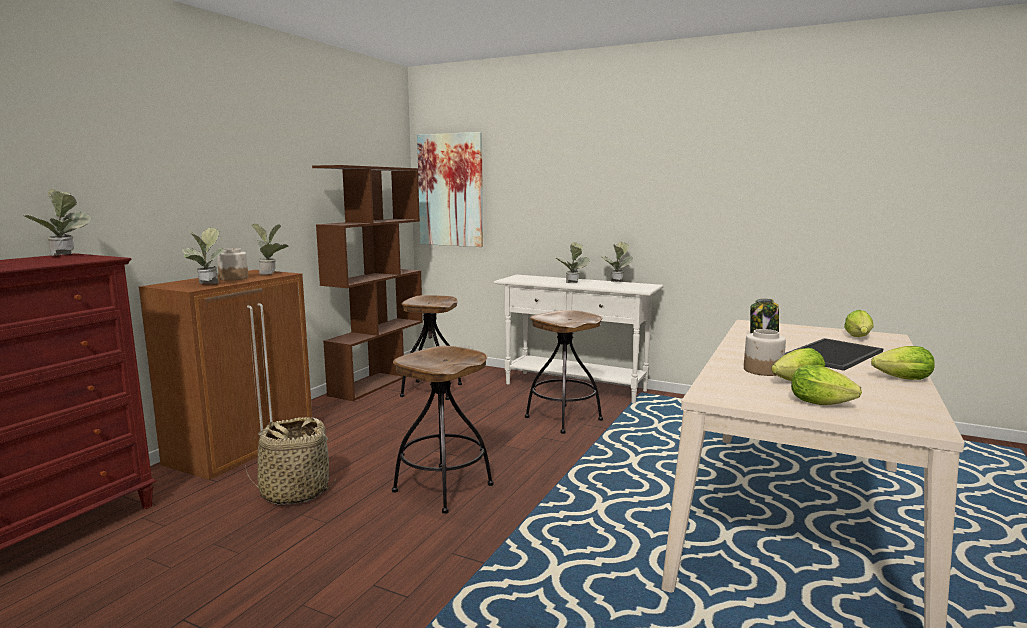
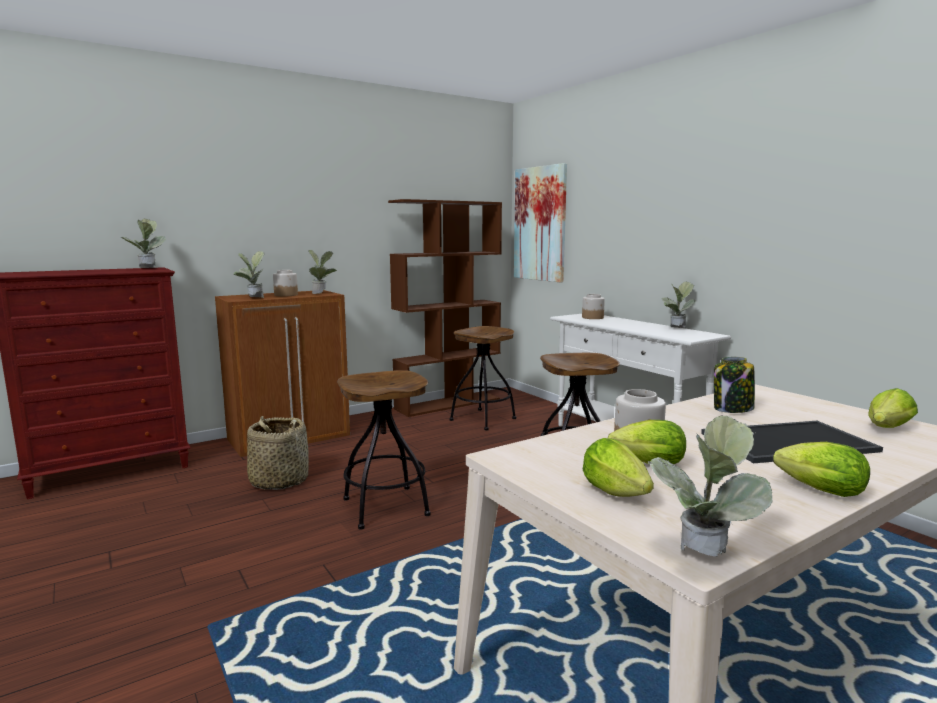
camera: 30 degrees right, 0 degrees up
potted plant [556,242,590,283] -> potted plant moved to [648,415,773,557]
none -> jar [582,294,605,319]

